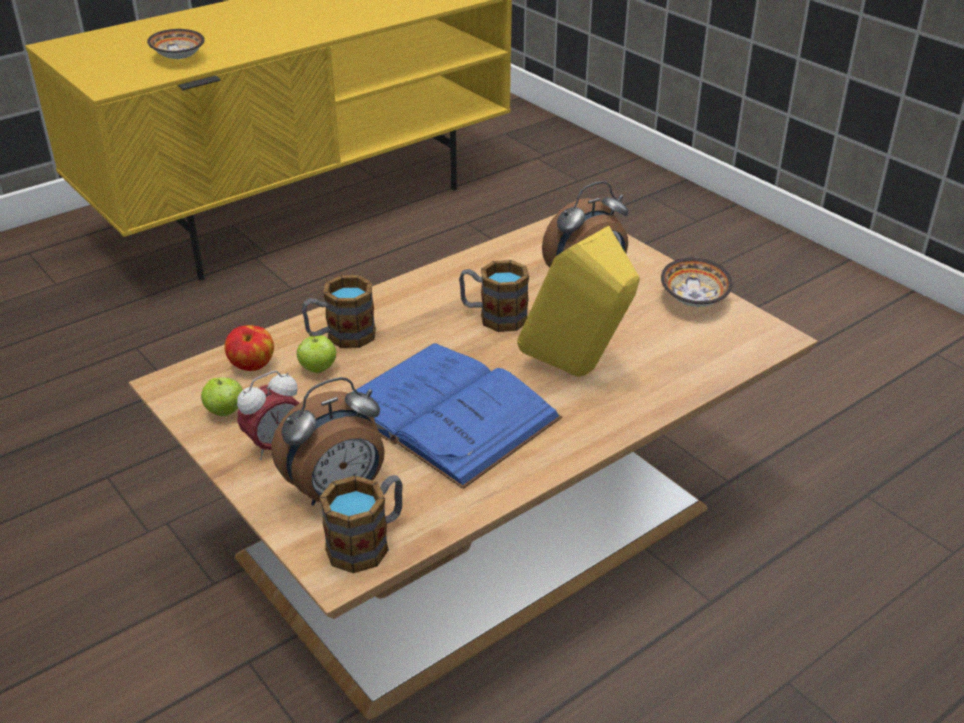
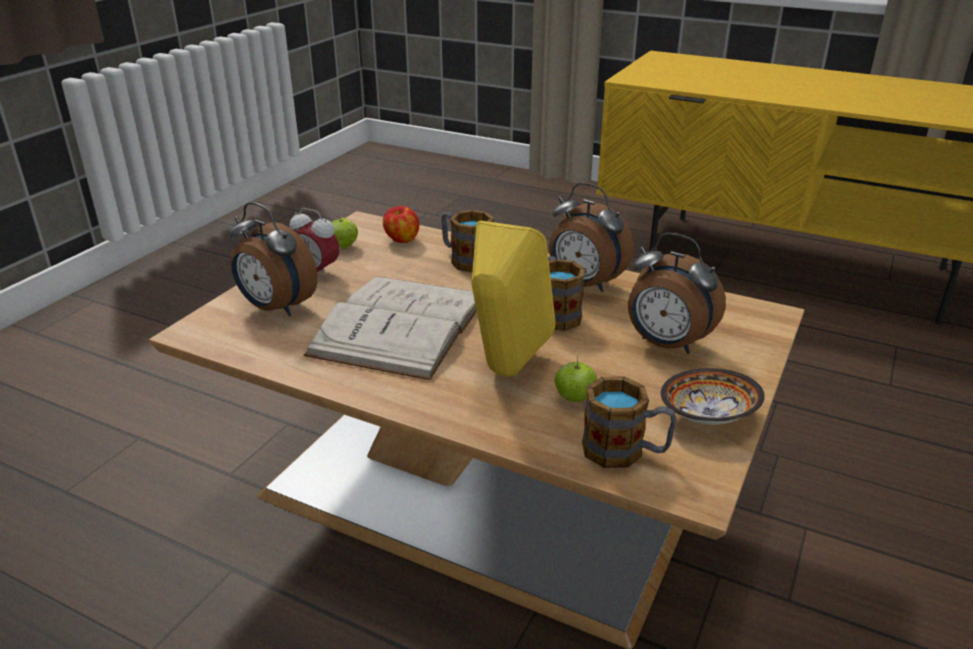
camera: 65 degrees right, 5 degrees down
bowl [147,29,205,59] -> none
apple [297,332,336,373] -> apple moved to [555,356,597,402]
mug [319,475,403,573] -> mug moved to [582,376,677,468]
blue book [353,343,562,489] -> white book [304,276,477,380]
none -> alarm clock [549,183,634,292]

